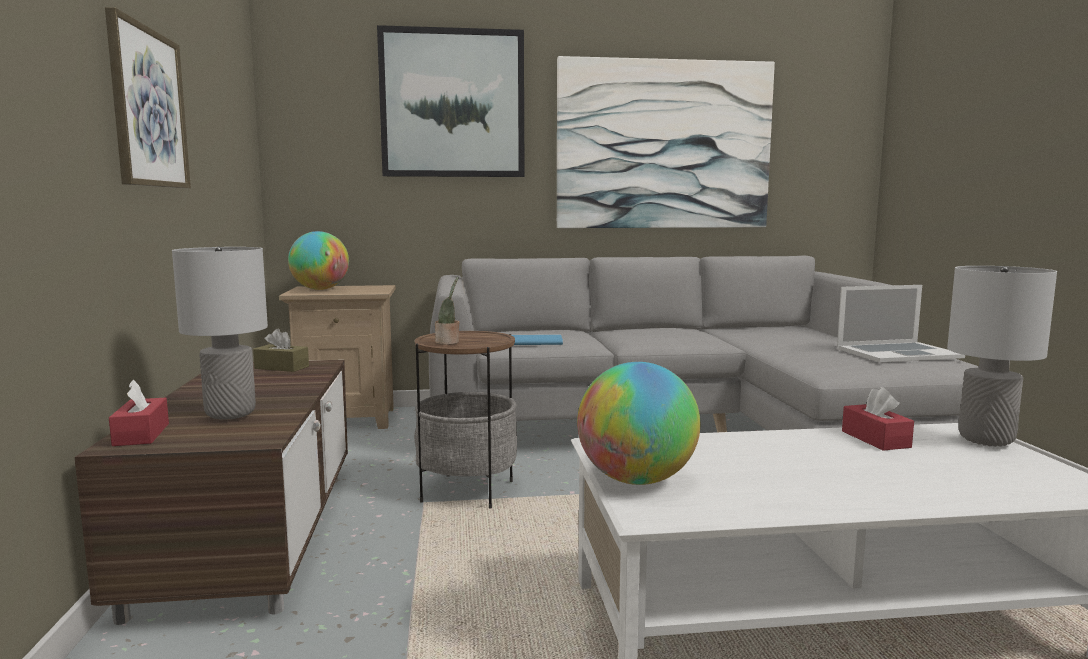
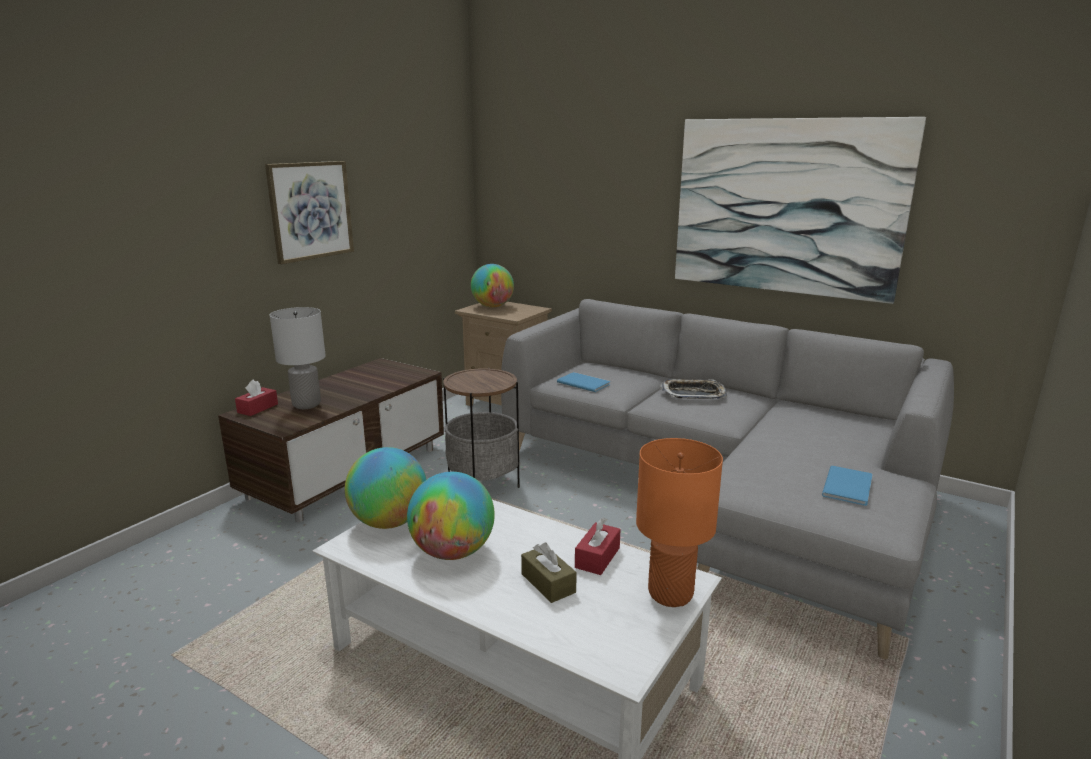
camera: 40 degrees right, 10 degrees up
brown tissue box [253,329,309,372] -> brown tissue box moved to [521,542,577,603]
picture [377,25,525,177] -> none
potted plant [435,277,459,345] -> none
laptop [837,285,965,362] -> blue book [822,466,873,506]
grey table lamp [947,266,1057,447] -> orange table lamp [636,438,723,607]
none -> globe [407,472,495,560]
none -> tray [660,379,727,399]

